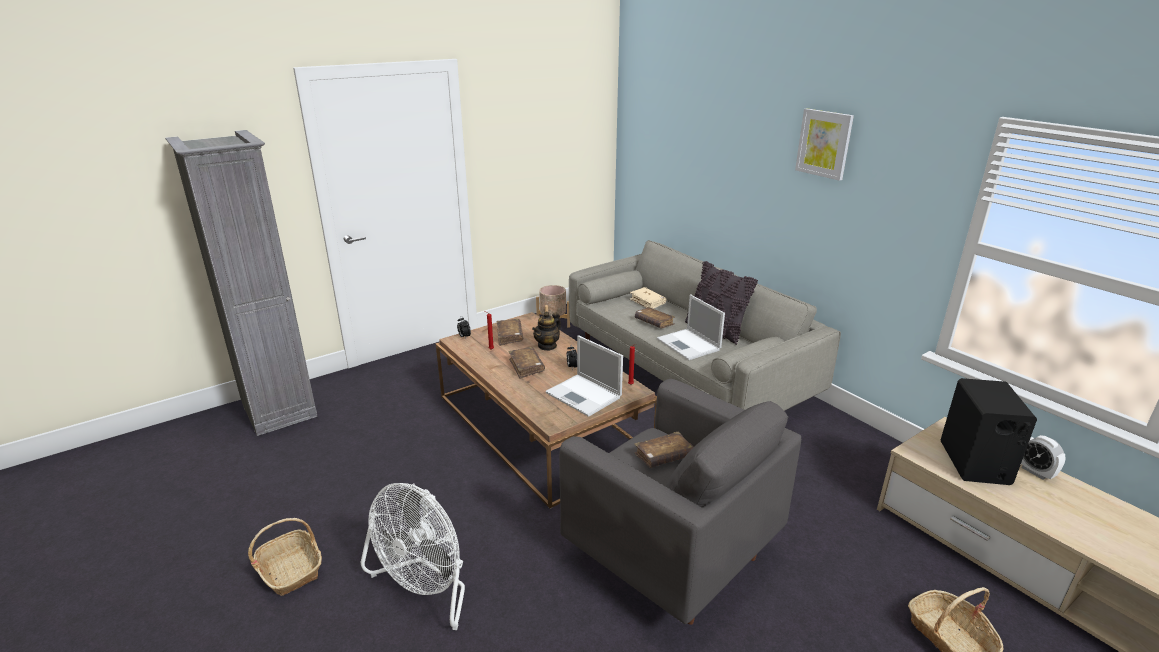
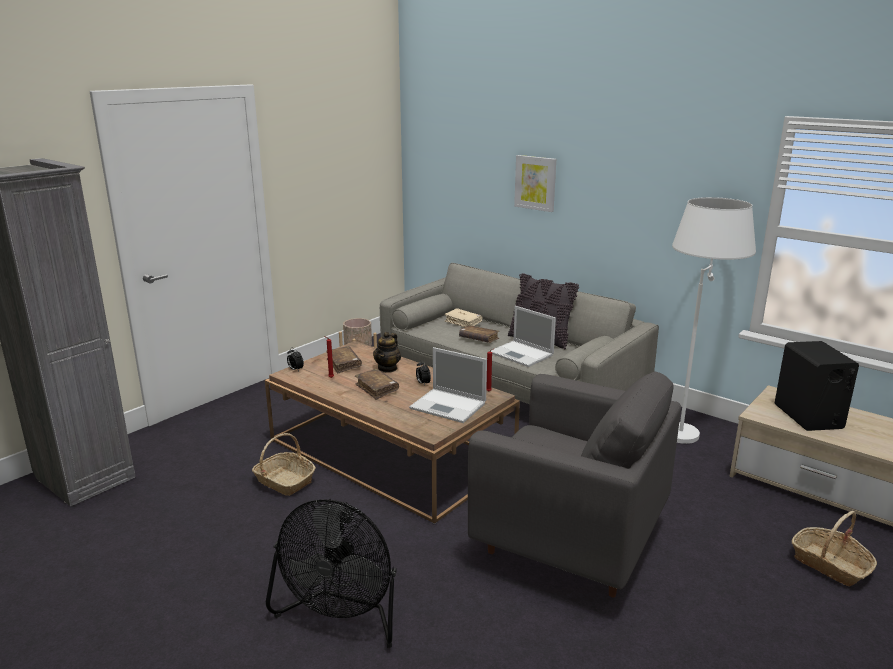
camera: 15 degrees left, 5 degrees down
basket [248,518,322,596] -> basket moved to [252,433,316,496]
white fan [361,483,465,630] -> black fan [266,498,397,648]
brown book [634,432,693,468] -> none
picture [795,109,854,181] -> picture moved to [514,155,556,212]
alarm clock [1021,435,1066,480] -> none
none -> white floor lamp [672,197,756,444]

